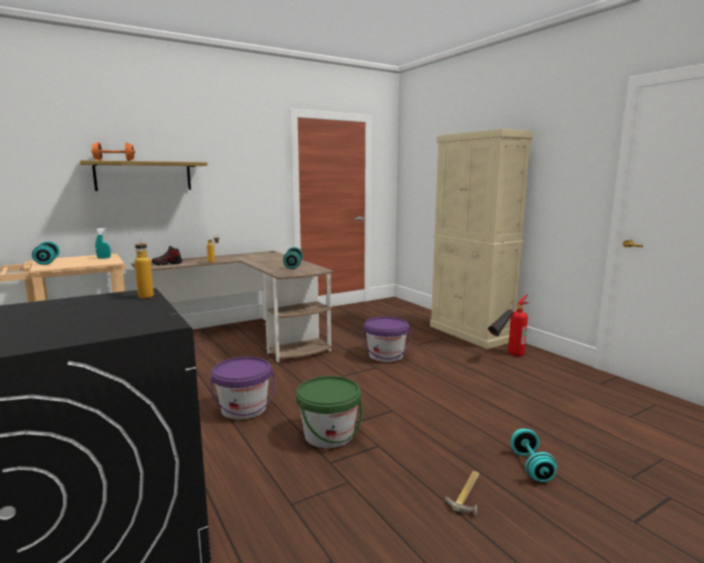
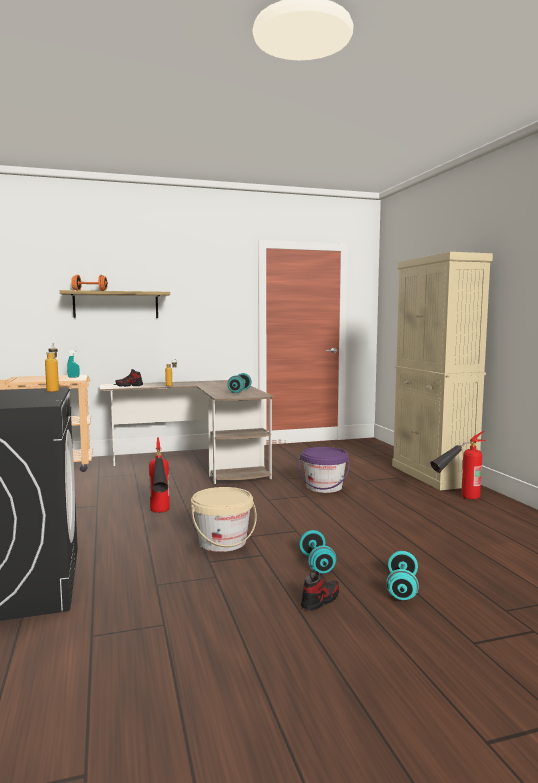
camera: 15 degrees right, 5 degrees down
turquoise dumbbell [32,241,60,265] -> turquoise dumbbell moved to [299,530,336,573]
purple bucket [211,357,276,420] -> fire extinguisher [149,438,170,513]
green bucket [296,376,363,448] -> beige bucket [191,487,257,552]
hammer [445,471,479,516] -> shoe [301,571,339,611]

